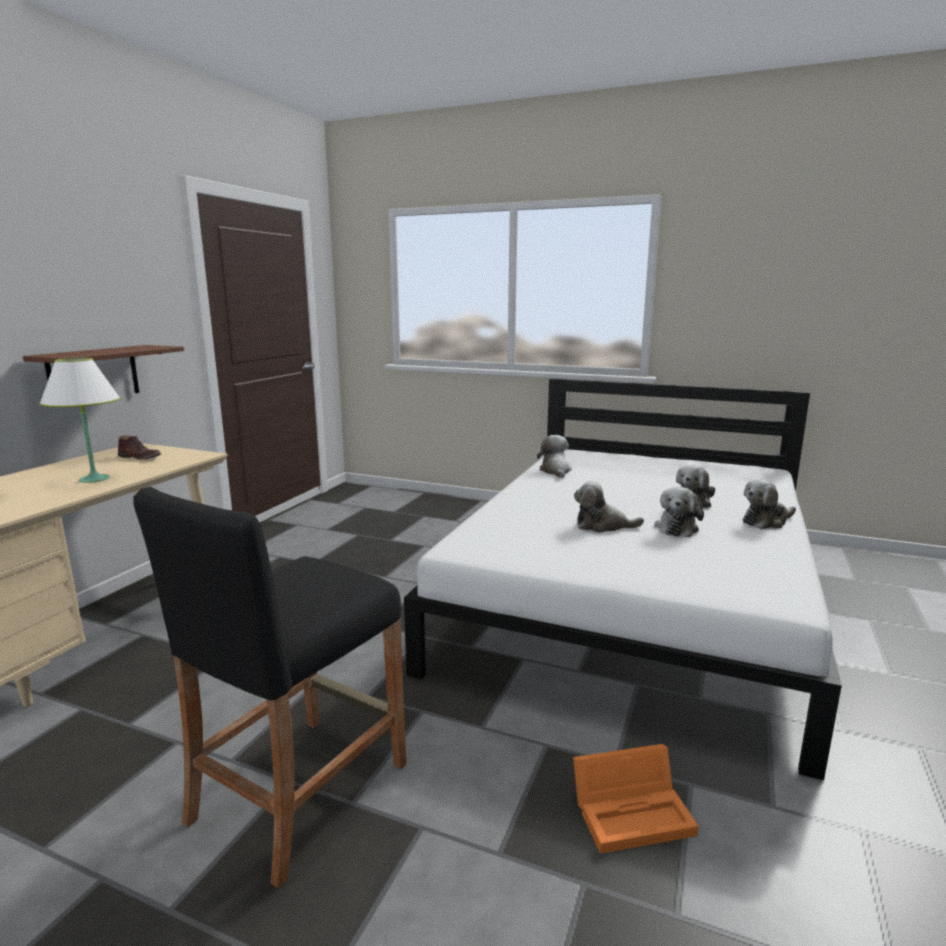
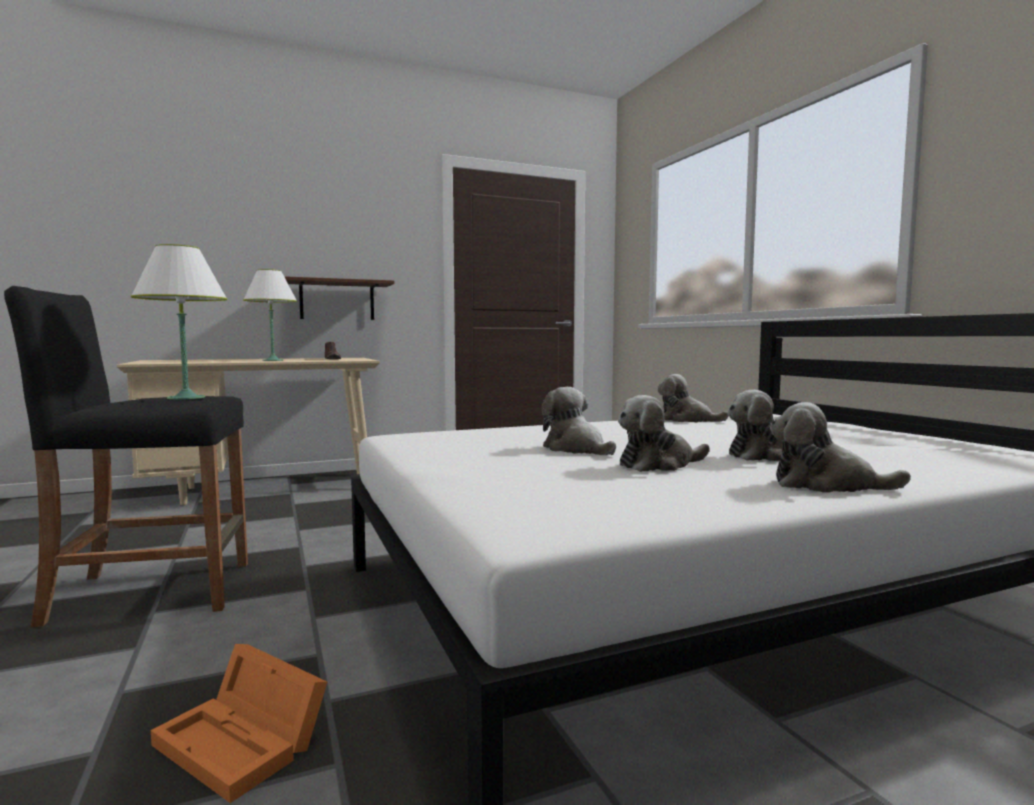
camera: 45 degrees right, 10 degrees down
plush toy [537,435,572,478] -> plush toy turned 105 degrees counterclockwise [658,374,729,422]
none -> white table lamp [131,244,228,400]

